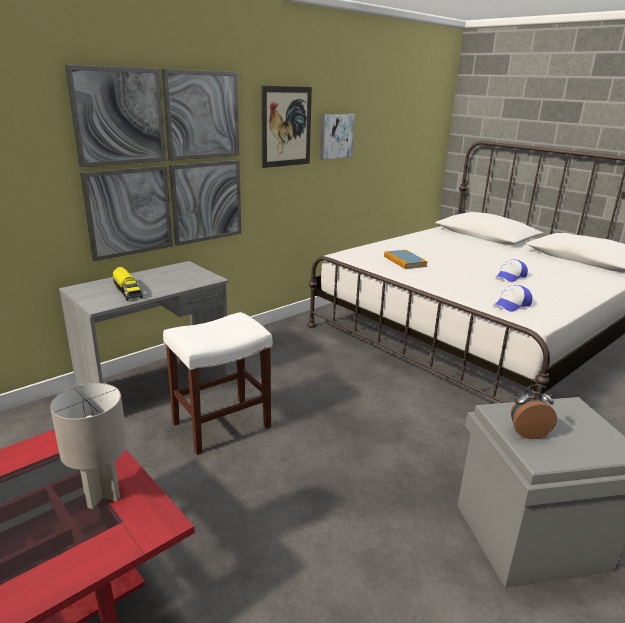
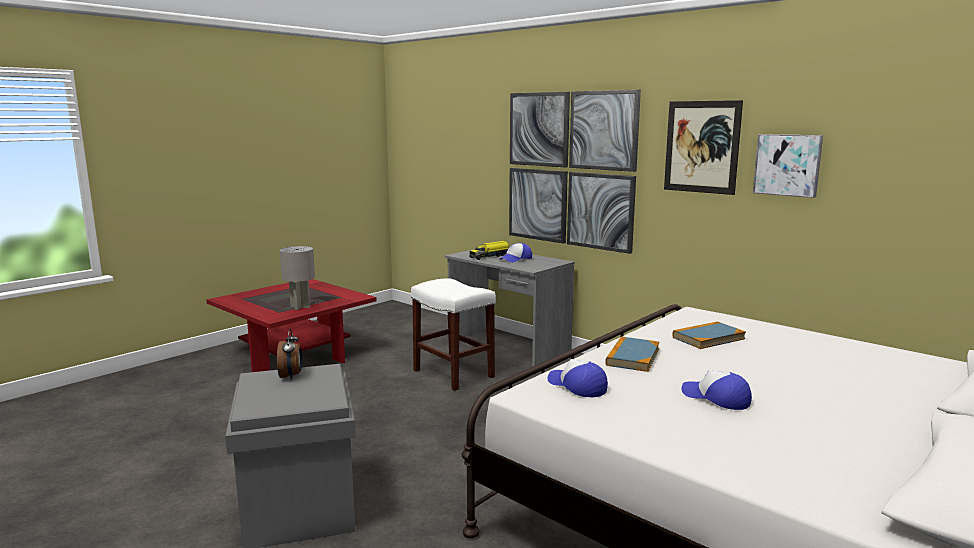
camera: 85 degrees right, 10 degrees down
none -> cap [499,243,532,262]
none -> book [605,337,660,372]

